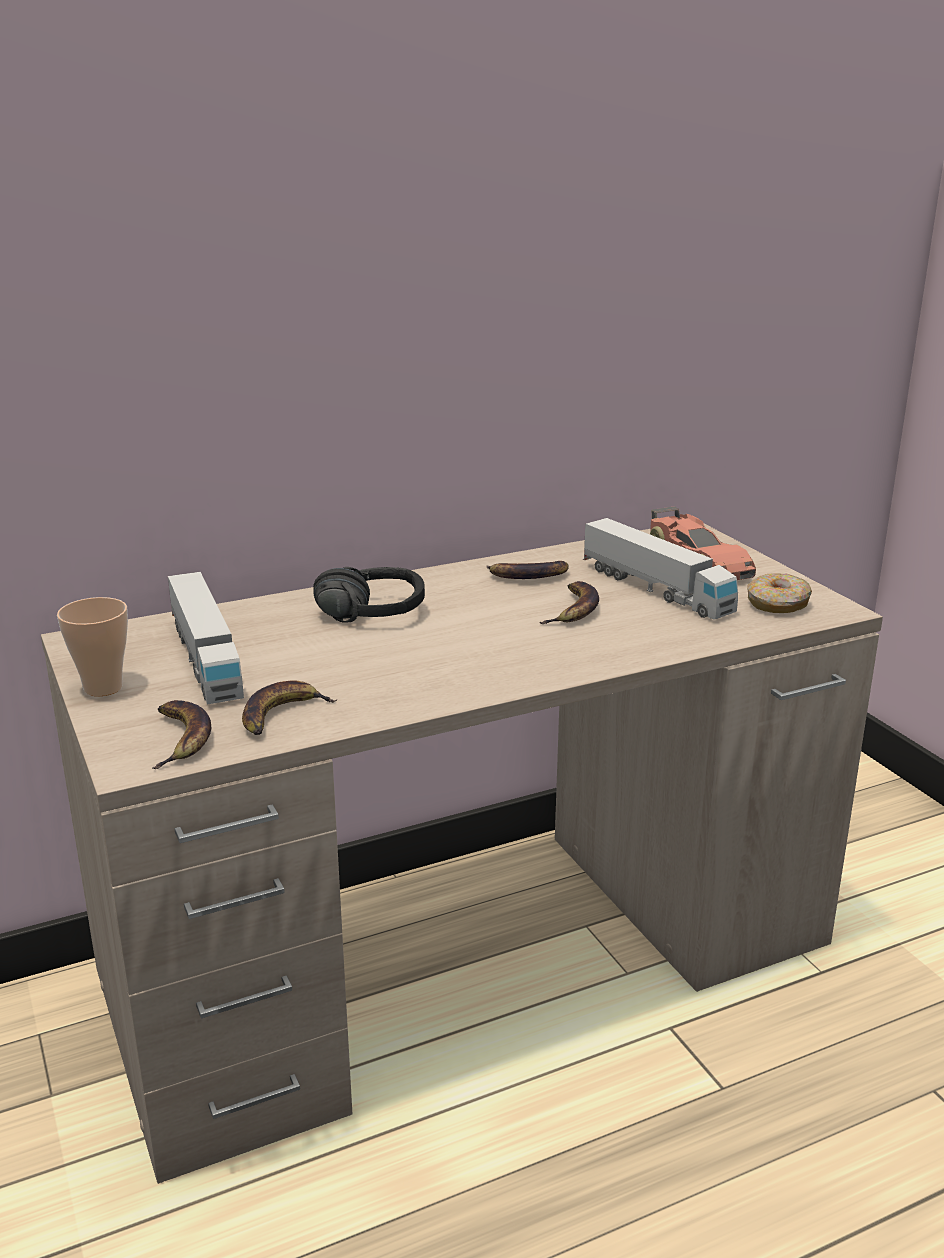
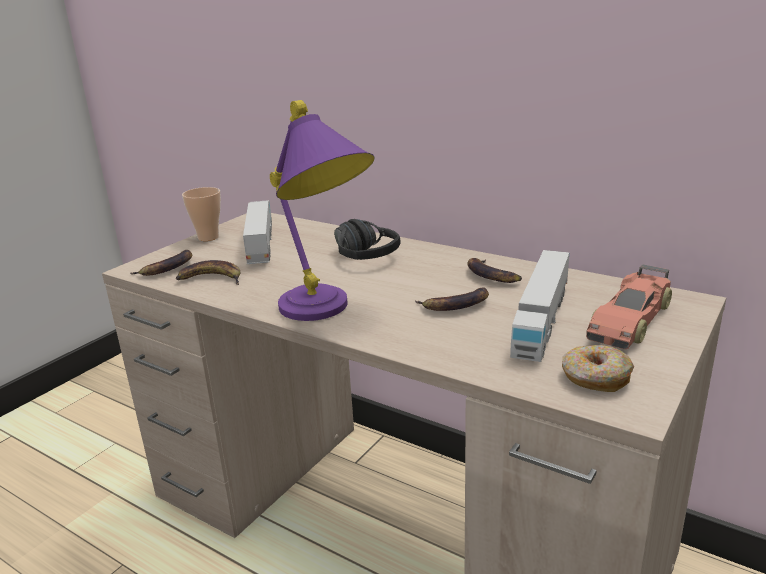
camera: 60 degrees right, 0 degrees up
toy truck [168,572,244,704] -> toy truck turned 135 degrees clockwise [243,200,272,264]
none -> purple table lamp [270,100,375,321]

